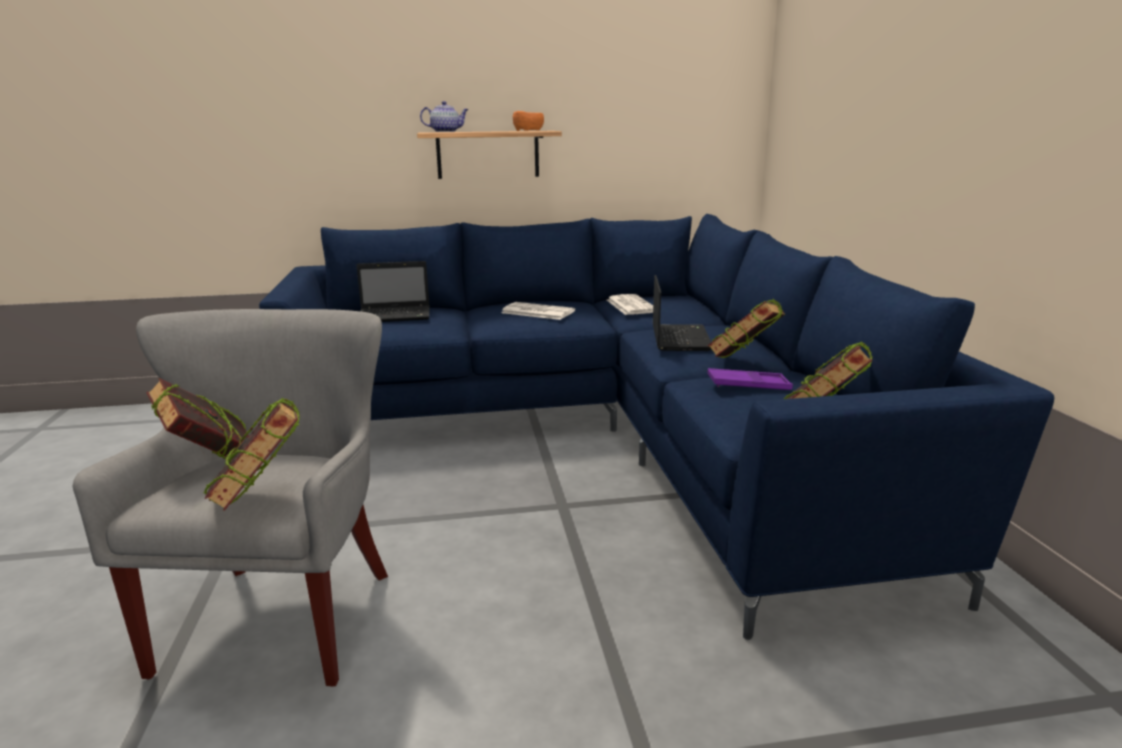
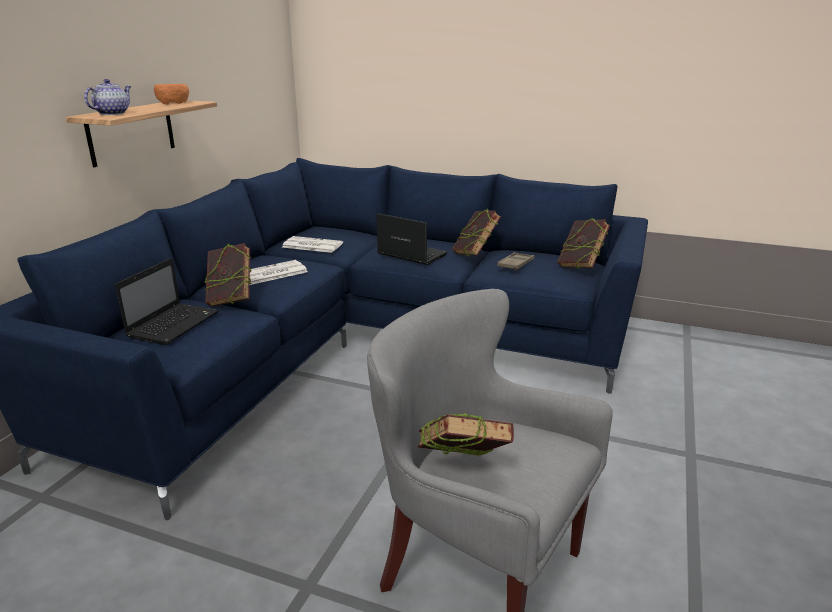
camera: 60 degrees left, 5 degrees up
book [203,397,300,511] -> book moved to [204,243,252,307]
purple tray [707,368,793,390] -> brown tray [497,252,535,271]

